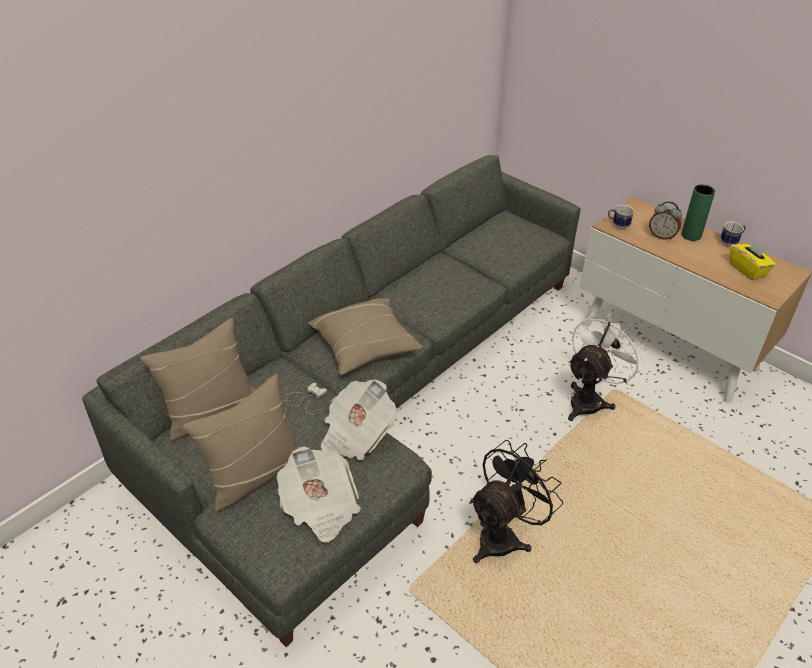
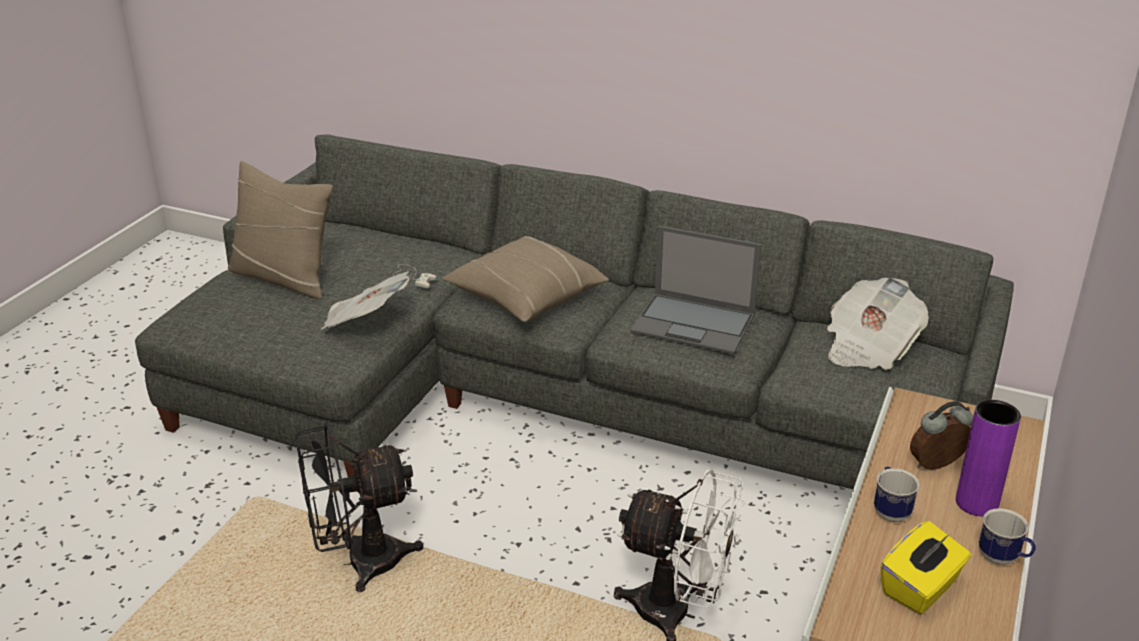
camera: 70 degrees right, 10 degrees down
beige pillow [140,318,255,440] -> none
newspaper [277,446,361,542] -> newspaper moved to [827,278,929,370]
black fan [469,440,563,563] -> black fan turned 135 degrees clockwise [295,423,424,592]
mug [608,205,634,229] -> mug moved to [874,466,920,522]
alarm clock [649,201,682,240] -> alarm clock turned 60 degrees clockwise [910,401,973,470]
green vase [681,185,715,241] -> purple vase [956,400,1021,517]
none -> laptop [630,226,761,355]

